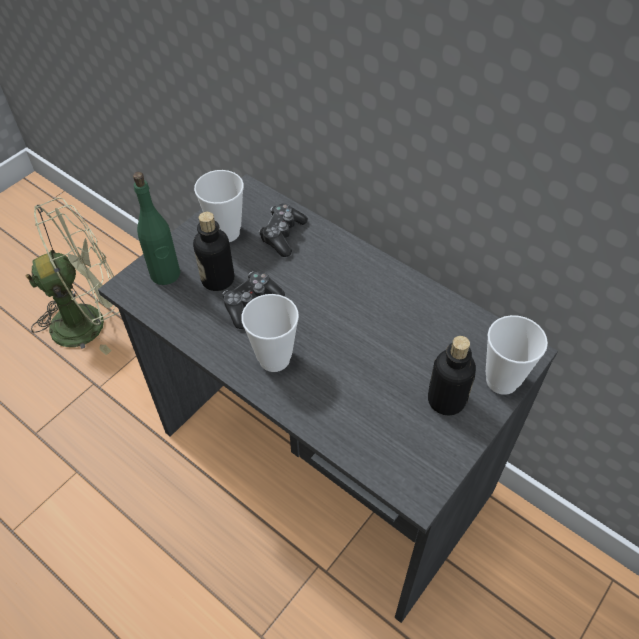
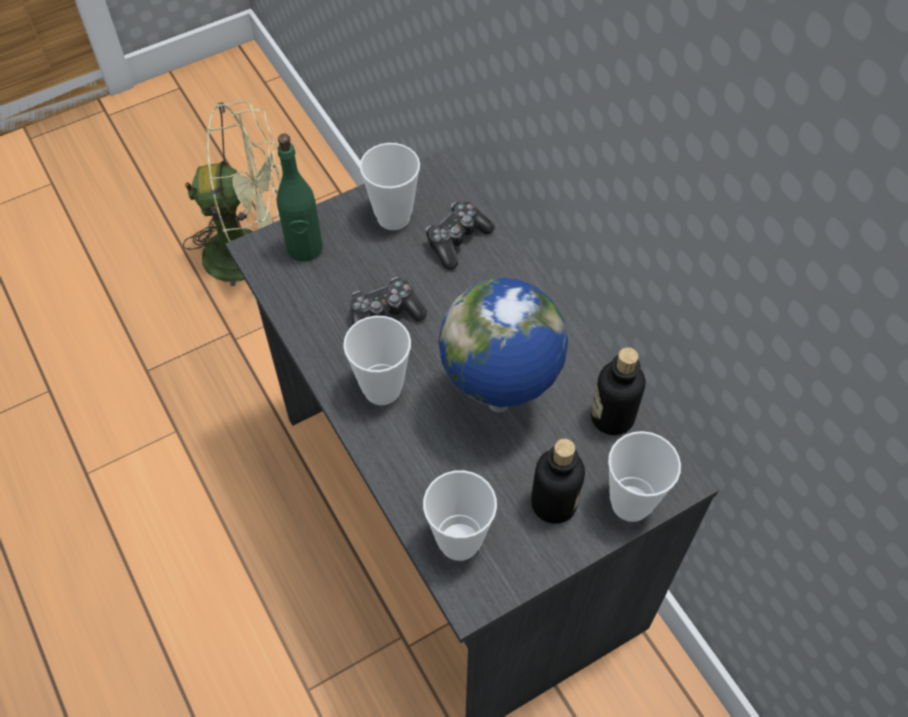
camera: 20 degrees right, 5 degrees up
bottle [193,212,234,291] -> bottle moved to [591,347,645,435]
none -> cup [423,470,497,561]
none -> globe [439,278,568,413]

